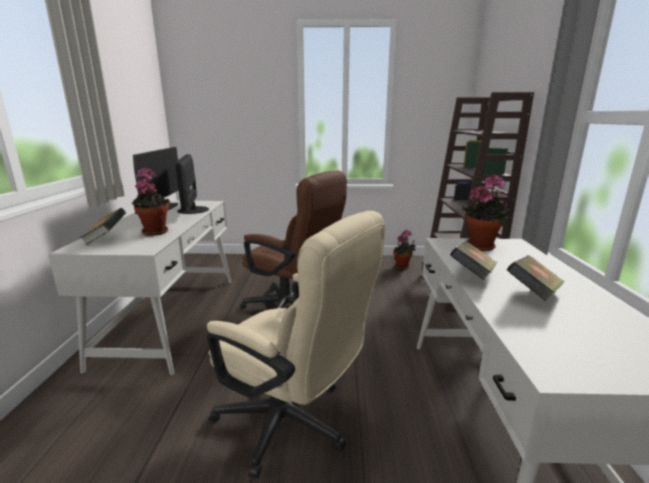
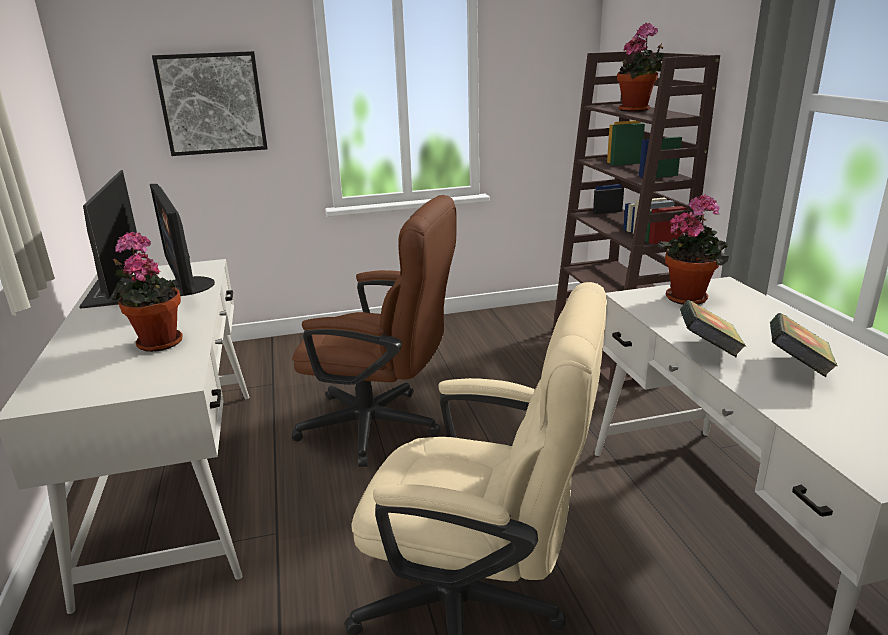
camera: 15 degrees left, 5 degrees up
book [79,208,126,245] -> none
potted plant [393,230,416,270] -> potted plant moved to [617,23,666,112]
none -> picture [152,51,268,156]

